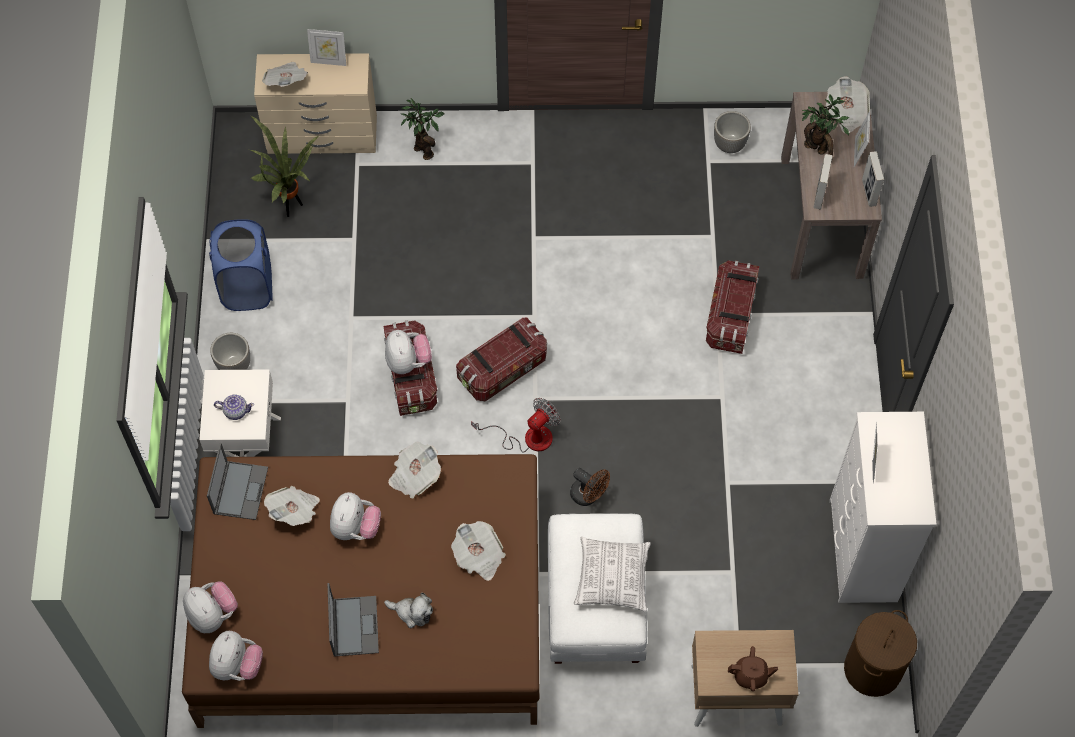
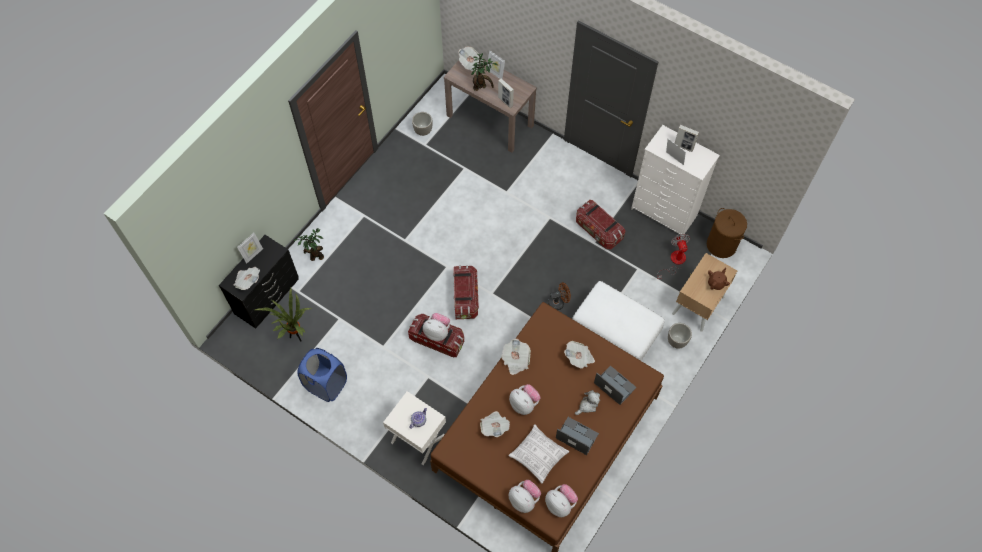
camera: 55 degrees left, 0 degrees up
plush toy [183,581,238,633] -> plush toy turned 45 degrees clockwise [509,480,541,513]
laptop [207,443,268,520] -> laptop moved to [594,365,637,405]
planter [210,333,250,370] -> planter moved to [668,323,692,349]
beige dresser [254,53,377,154] -> black dresser [219,235,299,329]
fan [471,398,561,453] -> fan moved to [657,234,690,279]
pillow [574,537,651,612] -> pillow moved to [508,424,569,484]
storage box [706,260,759,354] -> storage box moved to [576,200,625,249]
picture frame [862,151,884,207] -> picture frame moved to [675,125,699,152]

